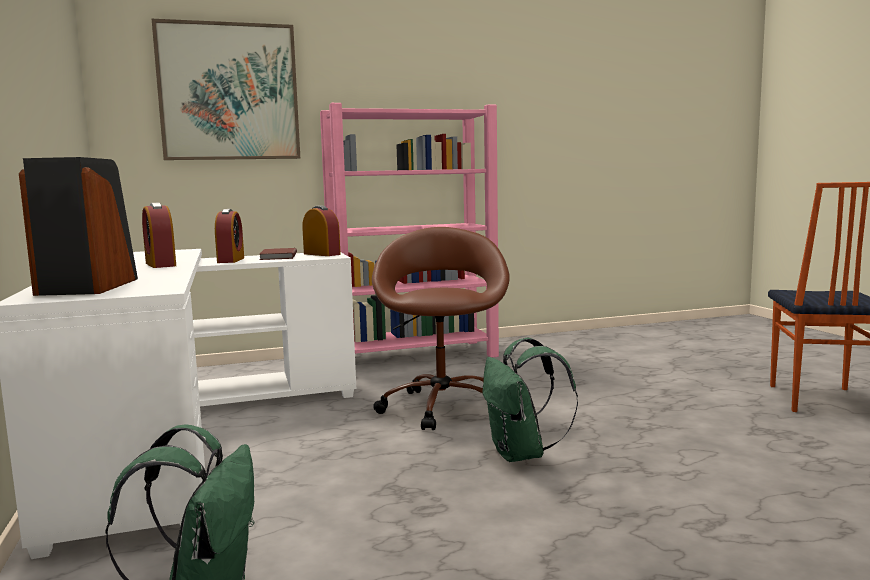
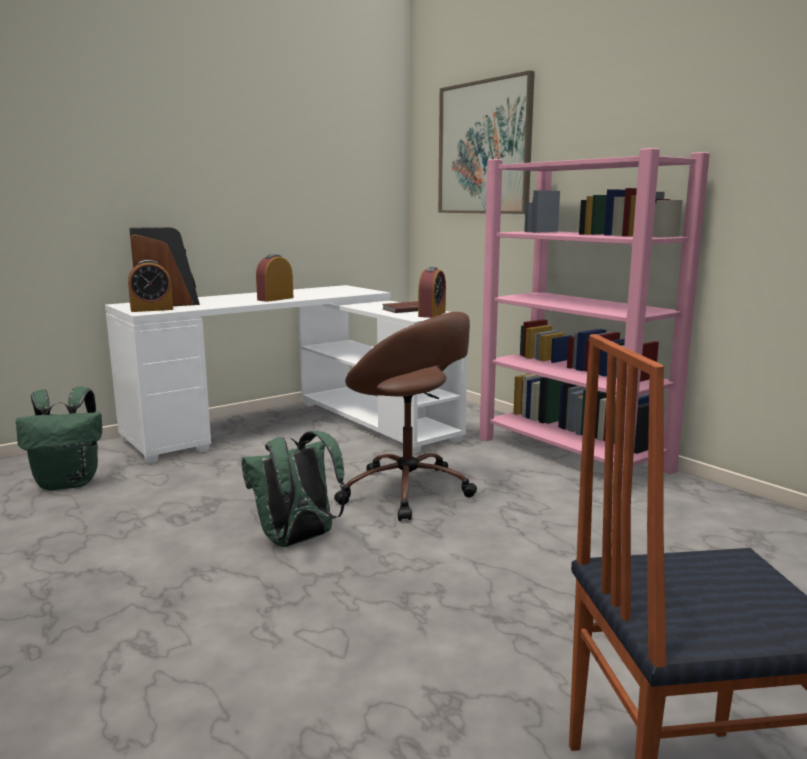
camera: 70 degrees right, 5 degrees up
alarm clock [215,209,244,263] -> alarm clock moved to [128,260,173,312]
brown office chair [372,227,510,430] -> brown office chair turned 60 degrees clockwise [334,312,477,521]

